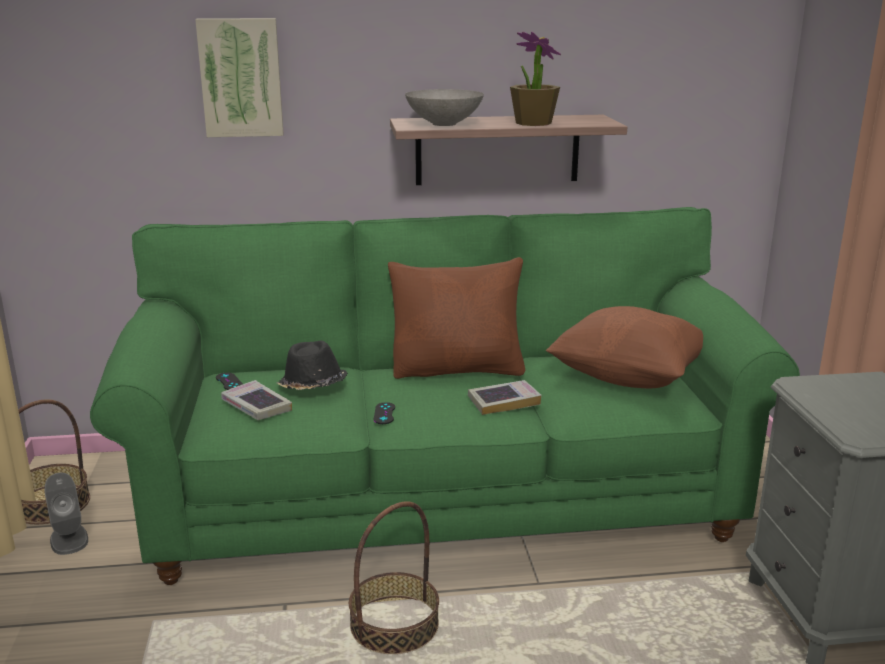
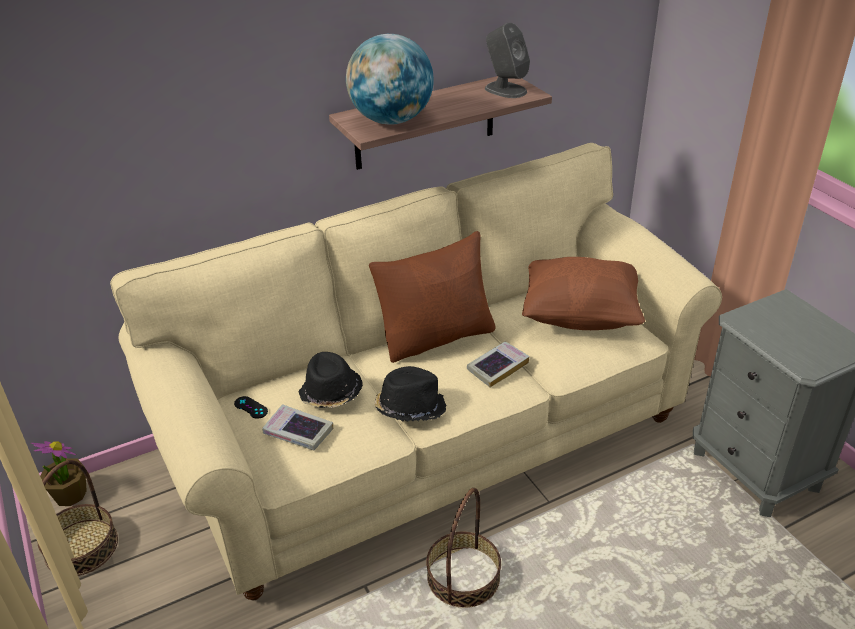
camera: 20 degrees left, 15 degrees up
grey speaker [45,473,88,555] -> grey speaker moved to [485,23,530,98]
green sofa [90,207,800,585] -> beige sofa [110,143,722,600]
picture [195,18,284,137] -> none
black game controller [373,402,395,424] -> black hat [374,366,446,421]
grey bowl [405,89,484,126] -> globe [346,34,434,125]
potted plant [510,32,561,126] -> potted plant moved to [30,441,87,506]

